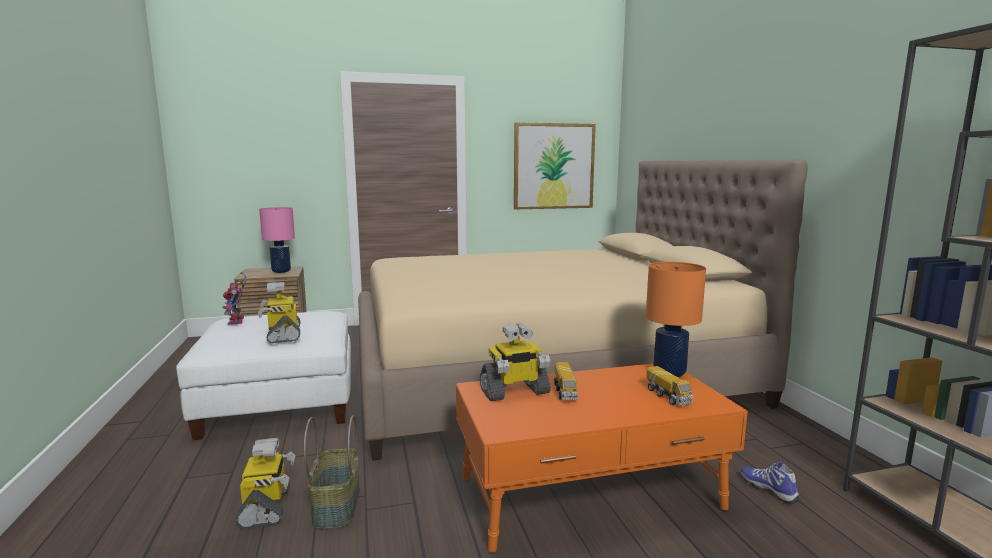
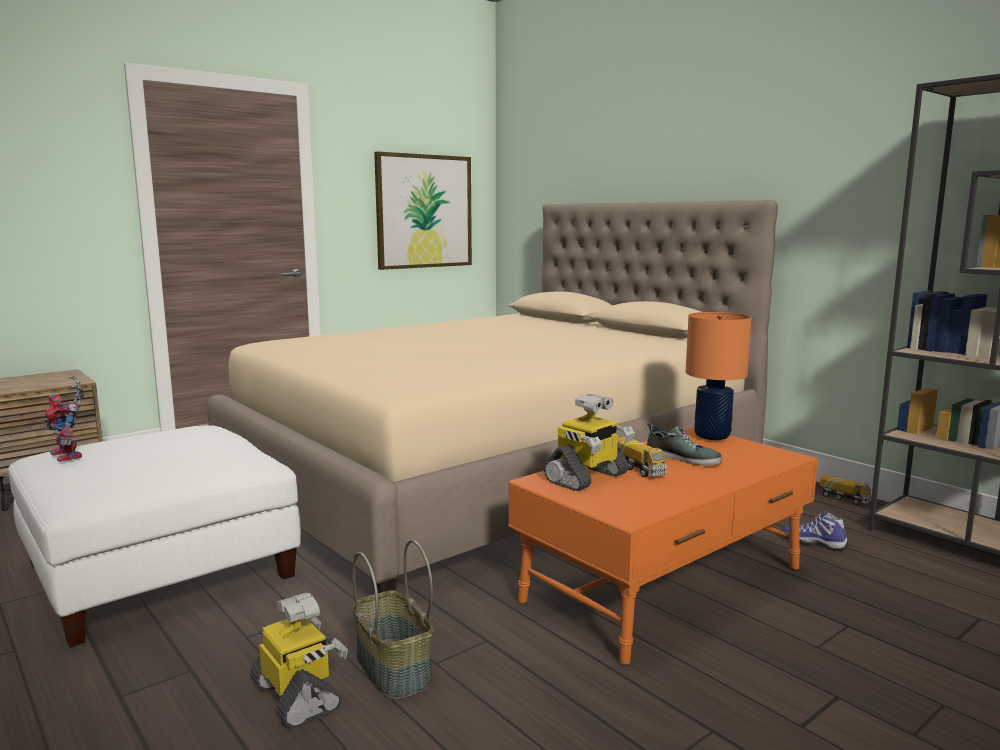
camera: 25 degrees left, 0 degrees up
toy robot [258,282,300,344] -> none
pink table lamp [259,207,295,273] -> none
toy truck [646,366,693,406] -> toy truck moved to [820,475,872,505]
none -> shoe [647,422,722,465]

